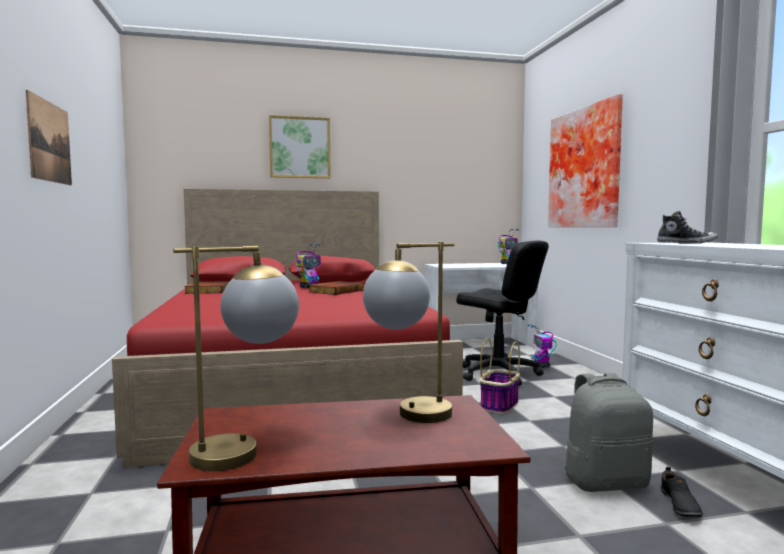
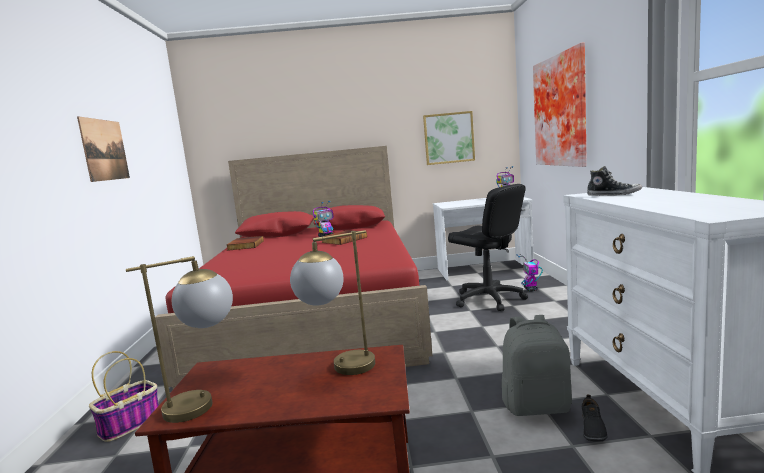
camera: 10 degrees right, 5 degrees up
picture [269,115,331,178] -> picture moved to [423,111,475,165]
basket [480,338,520,414] -> basket moved to [89,351,159,442]

